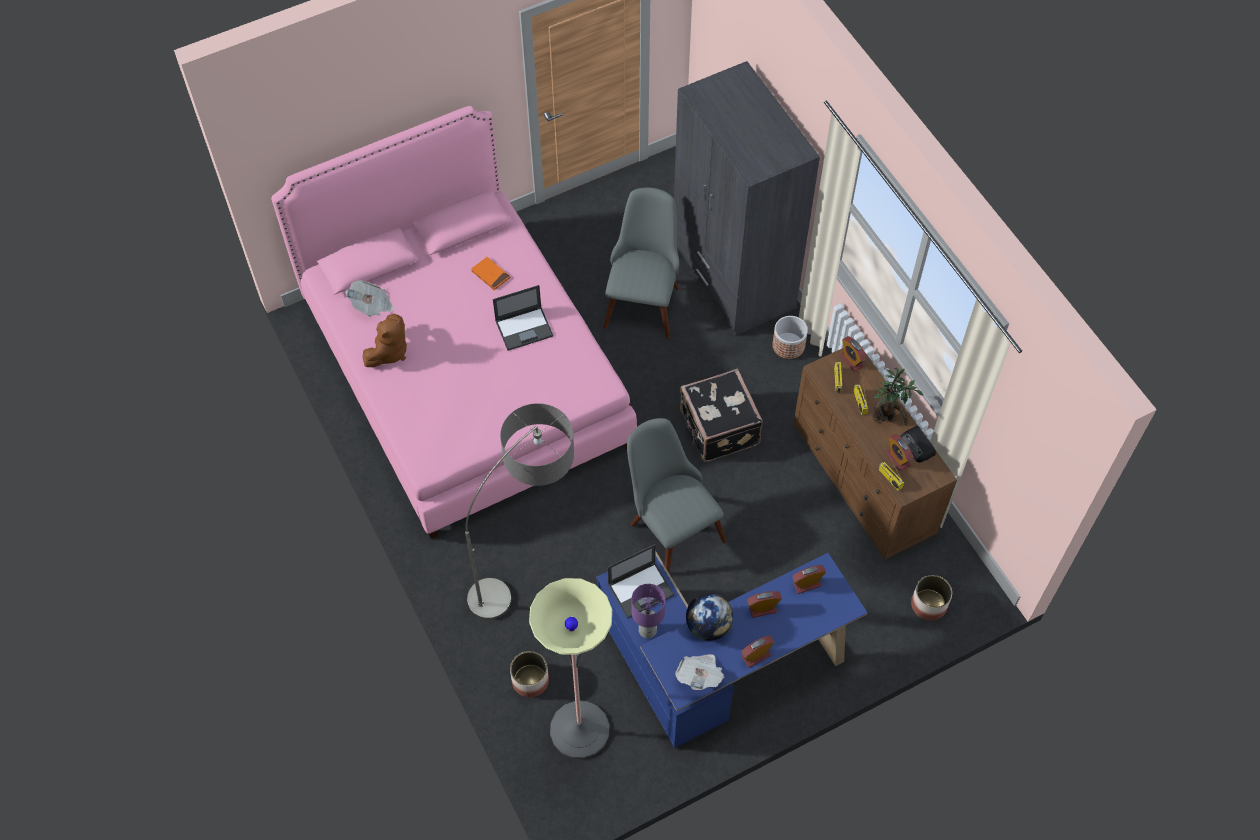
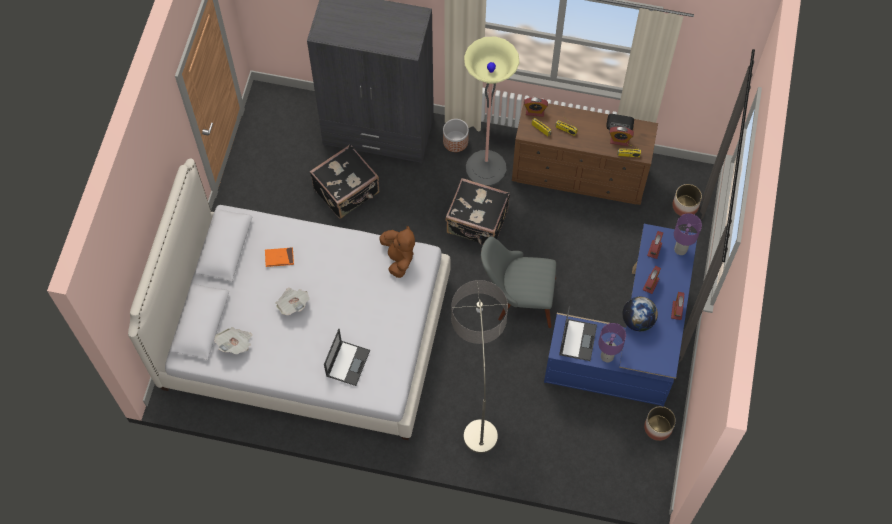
camera: 50 degrees left, 5 degrees up
pink bed [271,106,637,539] -> white bed [128,159,451,440]
brown plush toy [363,314,407,367] -> brown plush toy moved to [380,225,415,278]
laptop [493,285,553,351] -> laptop moved to [324,329,370,386]
planter [510,651,549,697] -> planter moved to [644,406,676,441]
floor lamp [529,578,612,759] -> floor lamp moved to [464,36,520,186]
grey chair [603,187,679,339] -> black suitcase [310,144,380,219]
newspaper [675,654,724,690] -> newspaper moved to [275,288,310,315]
potted plant [872,368,923,426] -> none
none -> purple table lamp [674,213,702,255]

